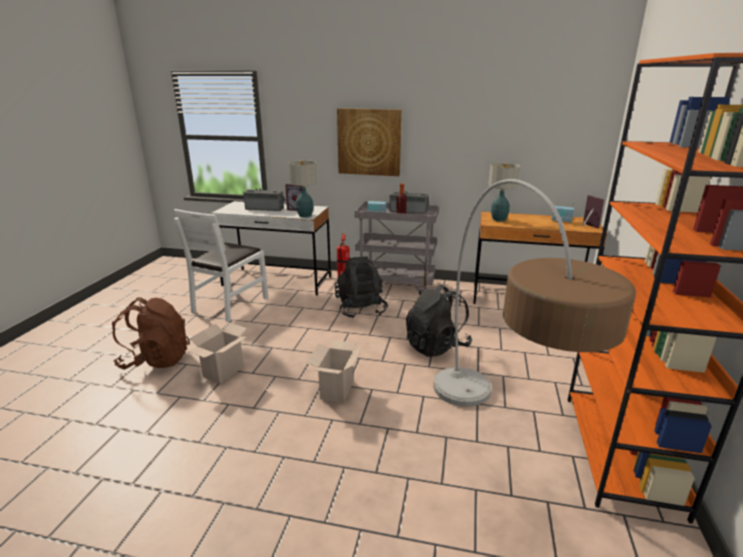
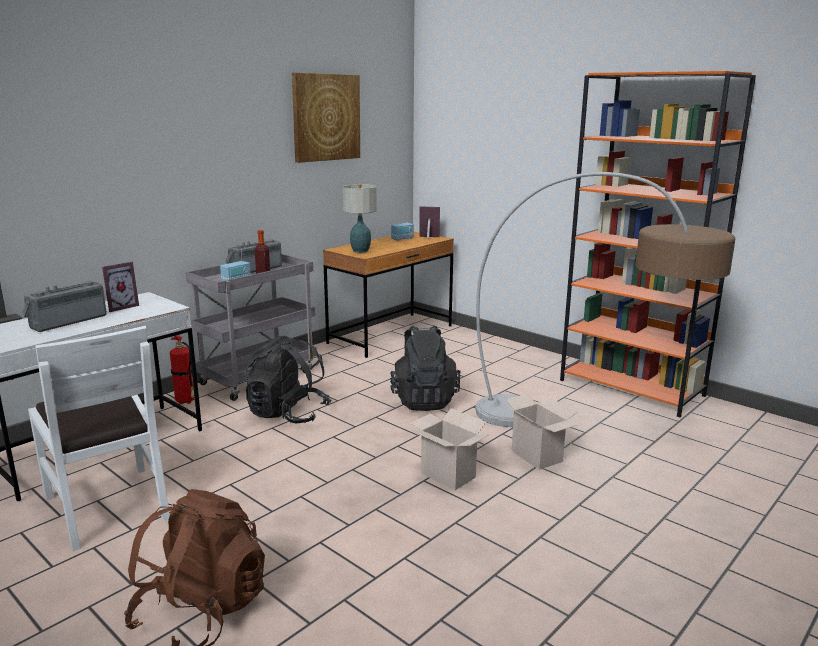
camera: 60 degrees left, 5 degrees down
cardboard box [188,323,247,384] -> cardboard box moved to [505,394,577,470]
table lamp [288,160,317,218] -> none
picture [337,108,402,176] -> picture moved to [292,73,360,163]

